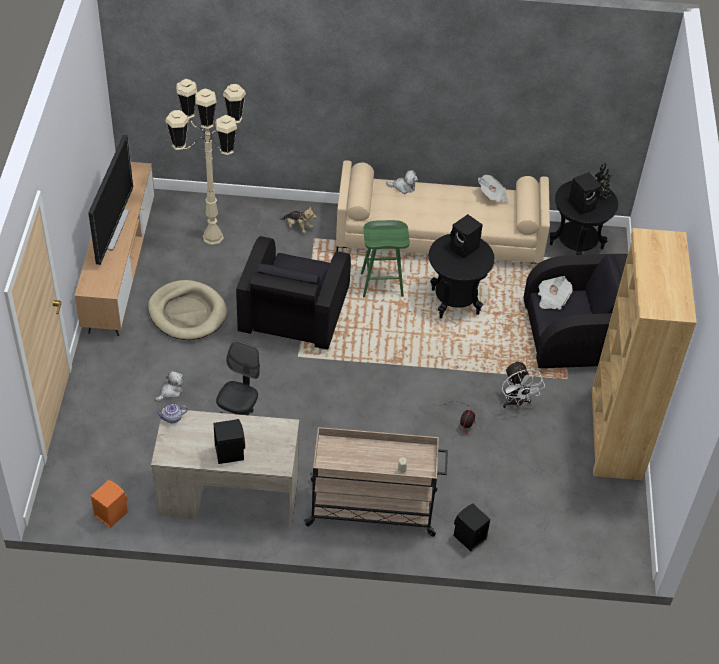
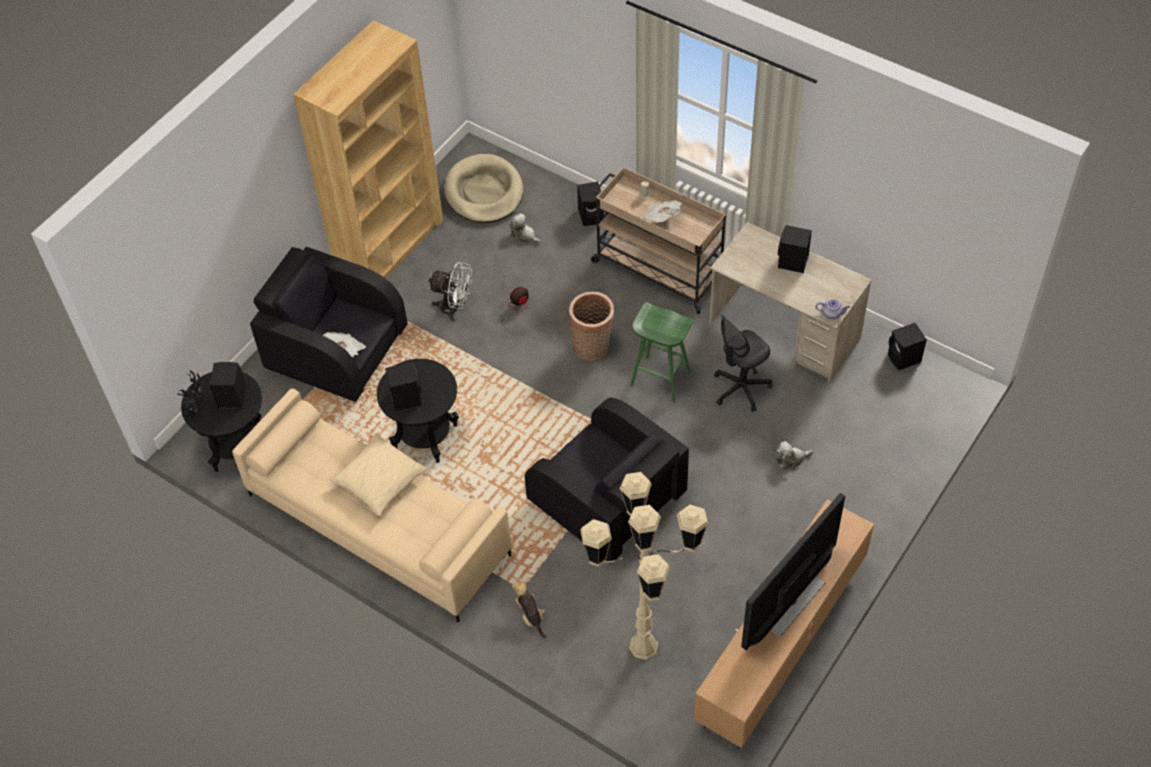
camera: 145 degrees left, 5 degrees up
orange speaker [91,480,128,528] -> black speaker [888,323,927,370]
beige dog bed [148,280,227,340] -> beige dog bed moved to [444,154,523,223]
black armchair [236,236,351,350] -> black armchair turned 90 degrees clockwise [524,397,689,564]
green stool [361,220,410,298] -> green stool moved to [630,302,693,402]
plush toy [386,170,418,194] -> plush toy moved to [509,213,541,244]
newspaper [478,175,508,203] -> newspaper moved to [643,200,682,223]
white fan [502,361,545,408] -> white fan turned 90 degrees clockwise [429,262,472,321]
none -> beige pillow [329,433,427,516]
none -> basket [569,292,614,360]

